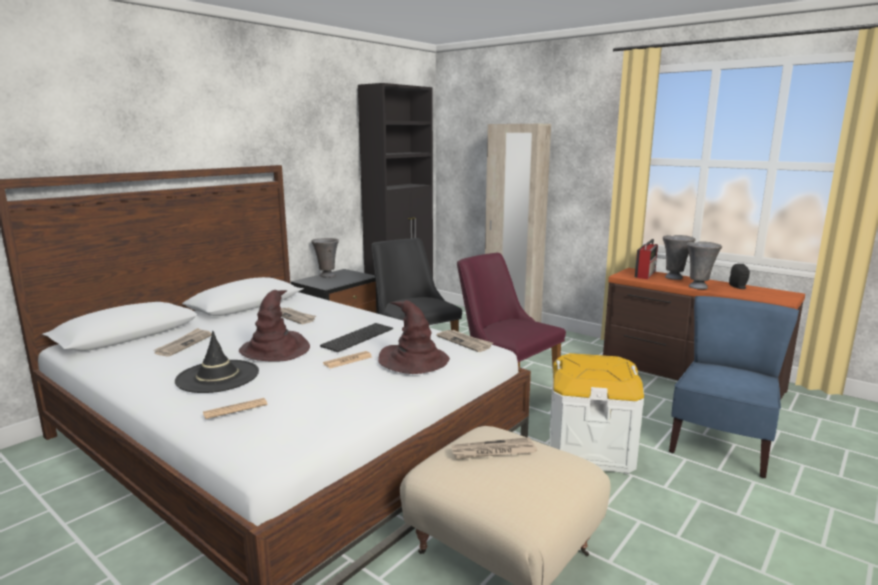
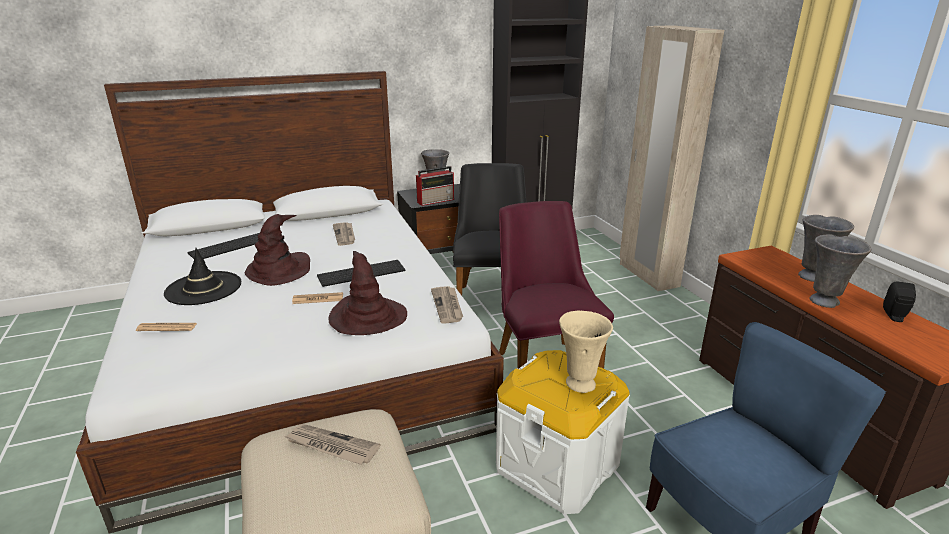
camera: 30 degrees right, 10 degrees up
newspaper [153,328,212,357] -> keyboard [188,233,259,259]
radio [635,239,658,279] -> radio moved to [416,166,454,206]
none -> beige vase [559,311,613,393]

